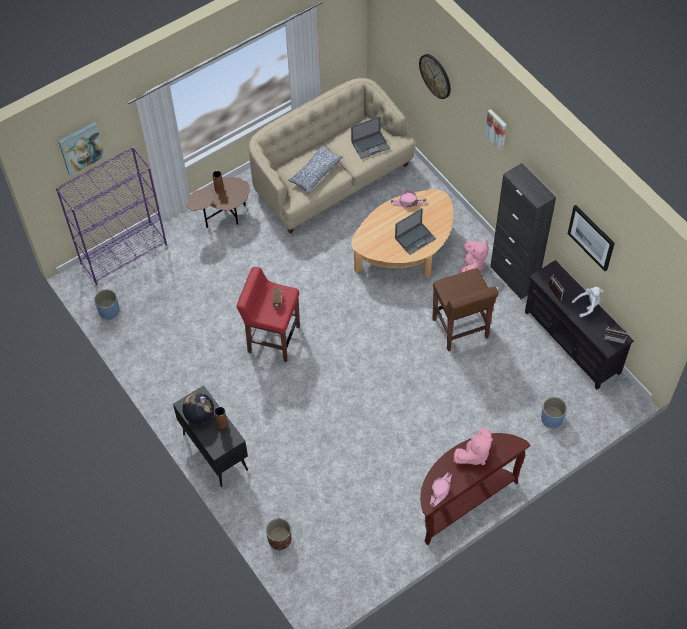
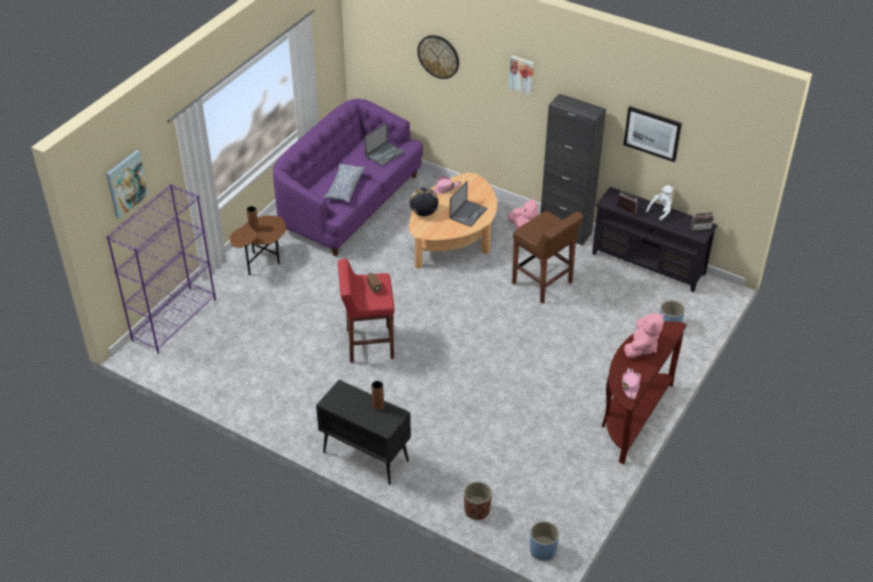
camera: 25 degrees left, 15 degrees down
blue planter [94,289,120,320] -> blue planter moved to [530,521,559,561]
globe [182,393,214,424] -> globe moved to [410,187,438,216]
beige sofa [249,78,415,234] -> purple sofa [273,99,423,256]

